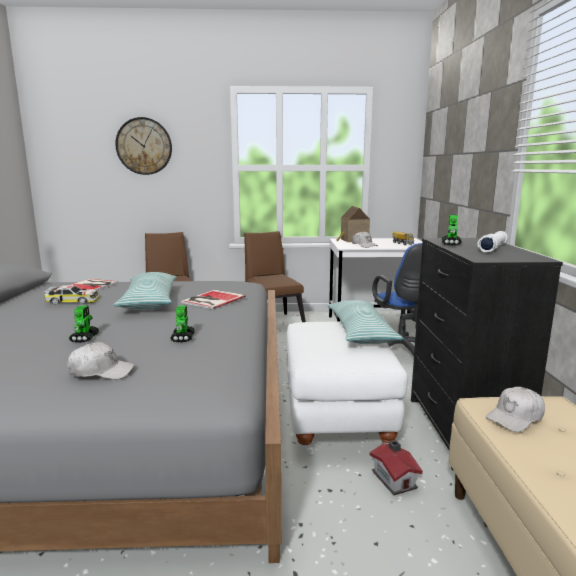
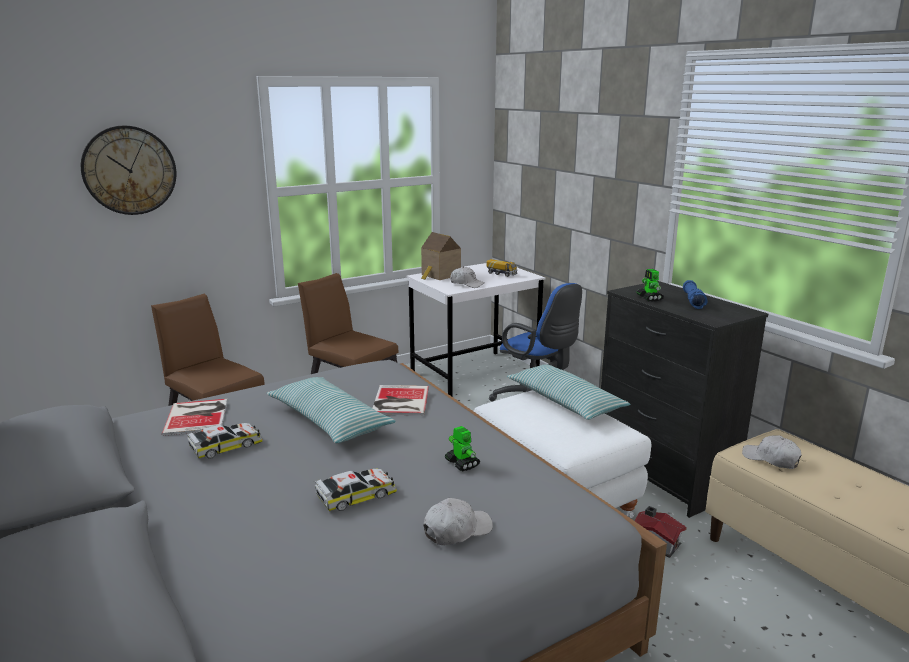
camera: 30 degrees left, 5 degrees up
toy robot [69,306,99,343] -> toy car [314,469,397,511]
white flashlight [478,231,508,252] -> blue flashlight [683,280,708,309]
white cap [486,387,545,432] -> white cap turned 105 degrees clockwise [742,435,802,469]

